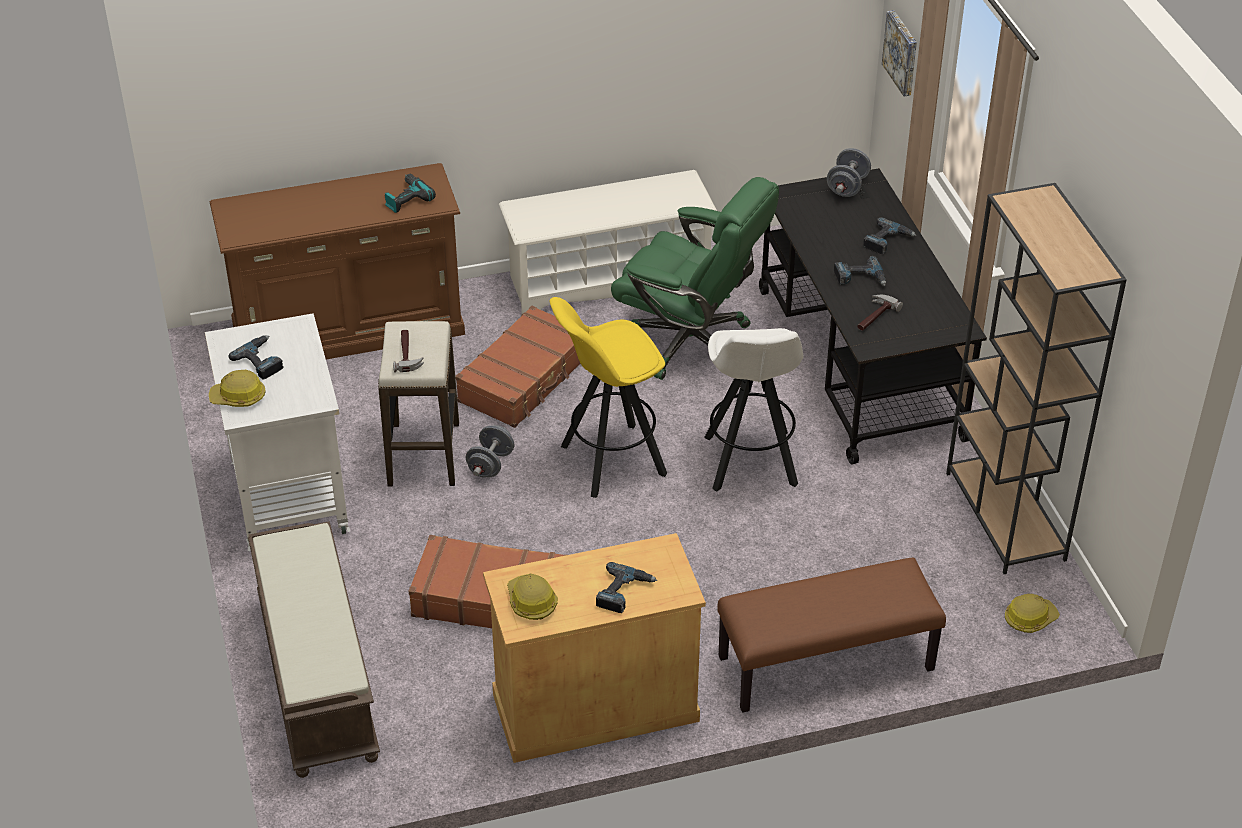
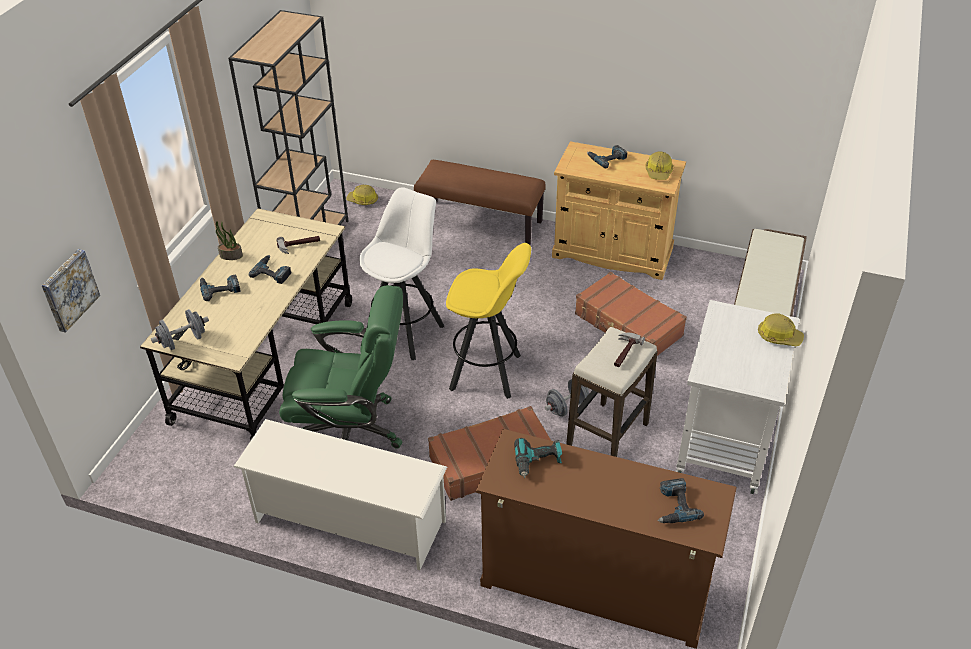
camera: 145 degrees left, 0 degrees up
power drill [228,335,283,380] -> power drill moved to [657,478,704,523]
green office chair [611,177,779,380] -> green office chair turned 120 degrees clockwise [279,285,403,449]
black desk [759,168,987,465] -> beige desk [140,208,352,441]
none -> potted plant [216,221,243,260]

